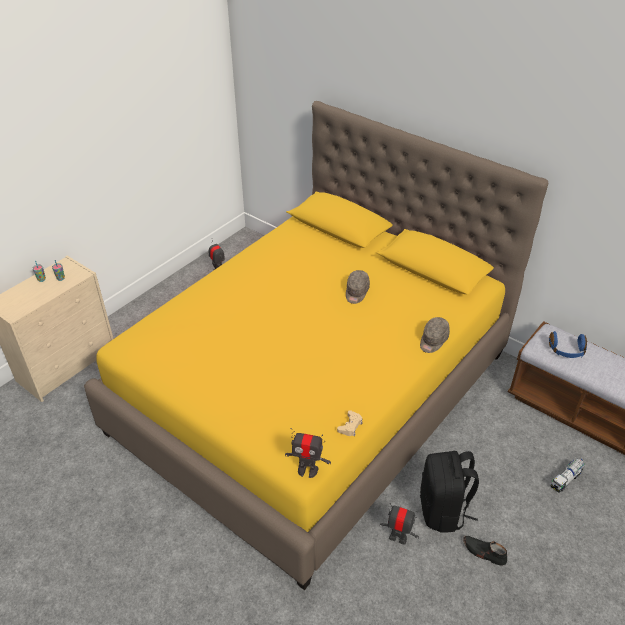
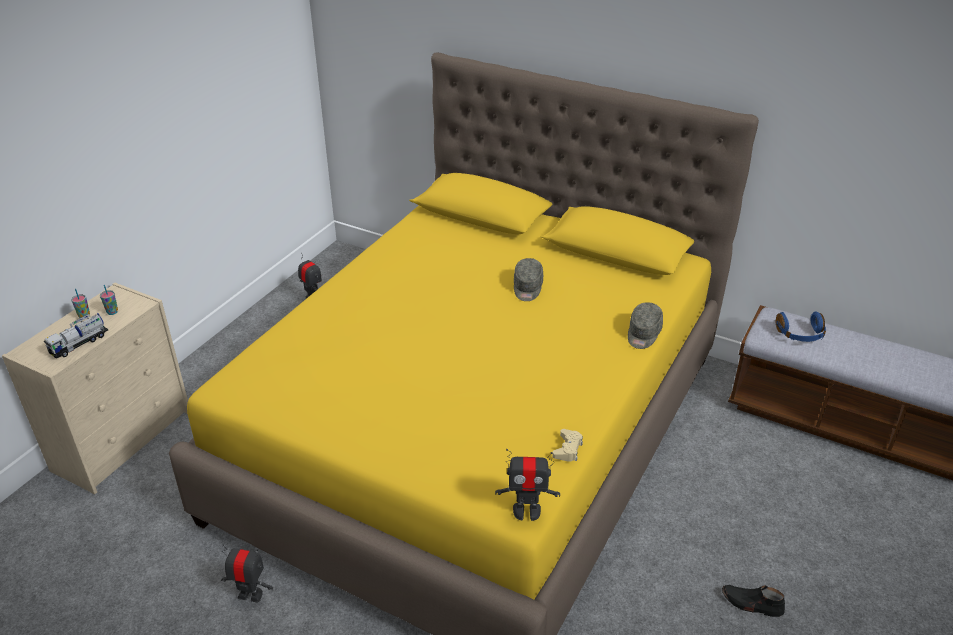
camera: 10 degrees left, 5 degrees down
toy robot [380,503,419,545] -> toy robot moved to [221,544,273,602]
black backpack [420,451,479,533] -> none
toy truck [550,459,585,493] -> toy truck moved to [44,313,108,359]

